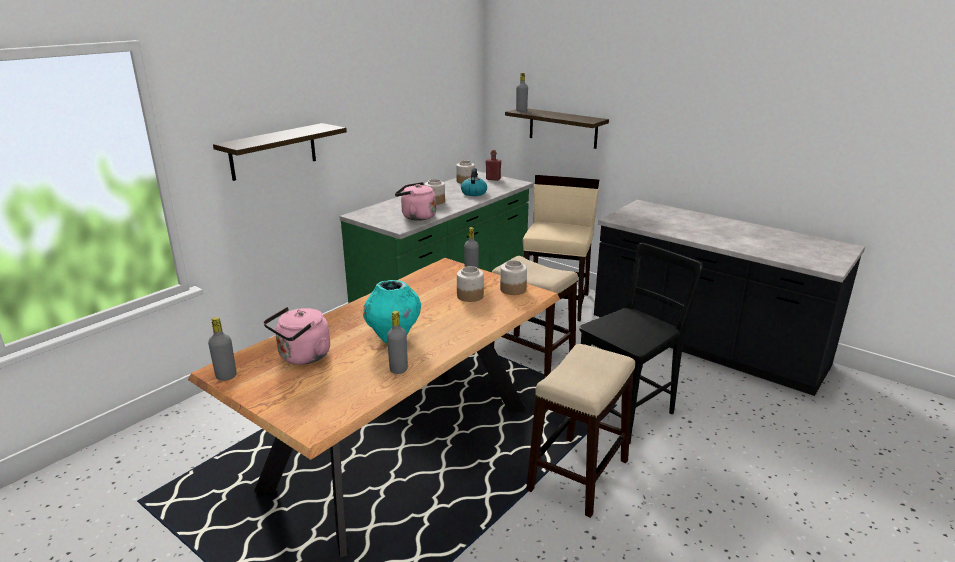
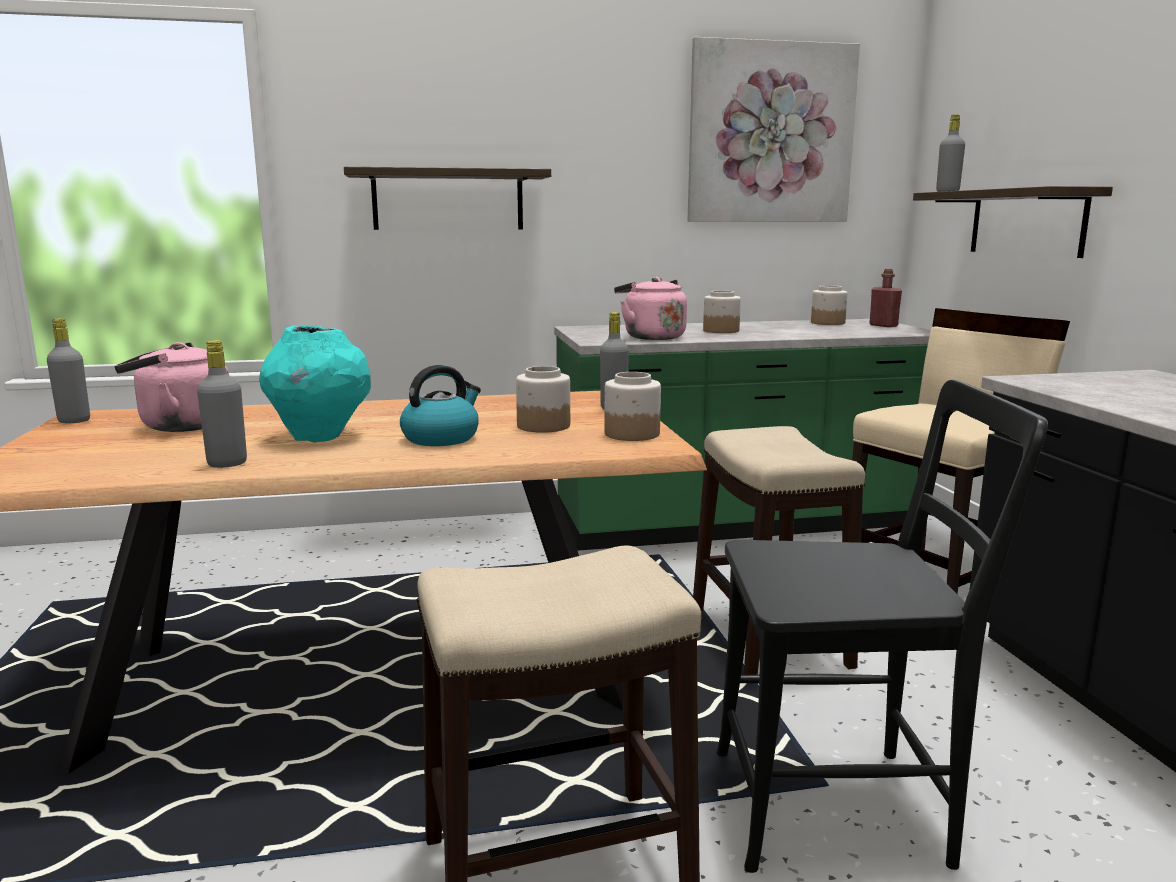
camera: 40 degrees right, 10 degrees down
kettle [461,168,487,196] -> kettle moved to [400,365,481,446]
none -> picture [687,37,860,222]

